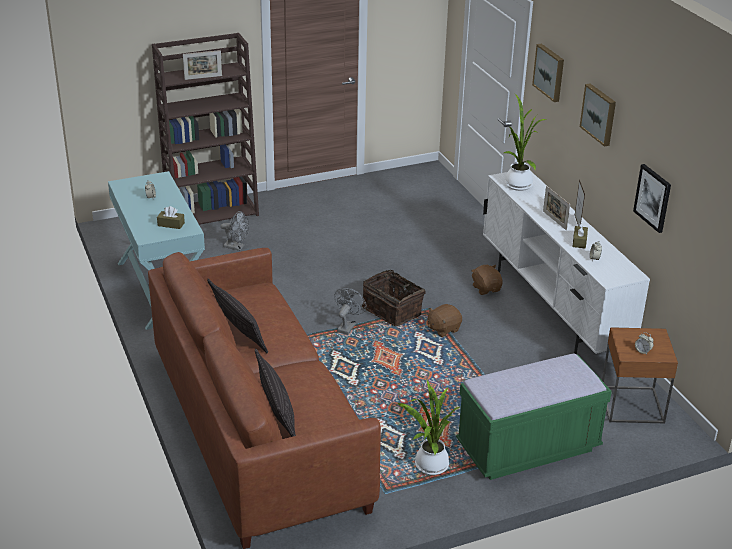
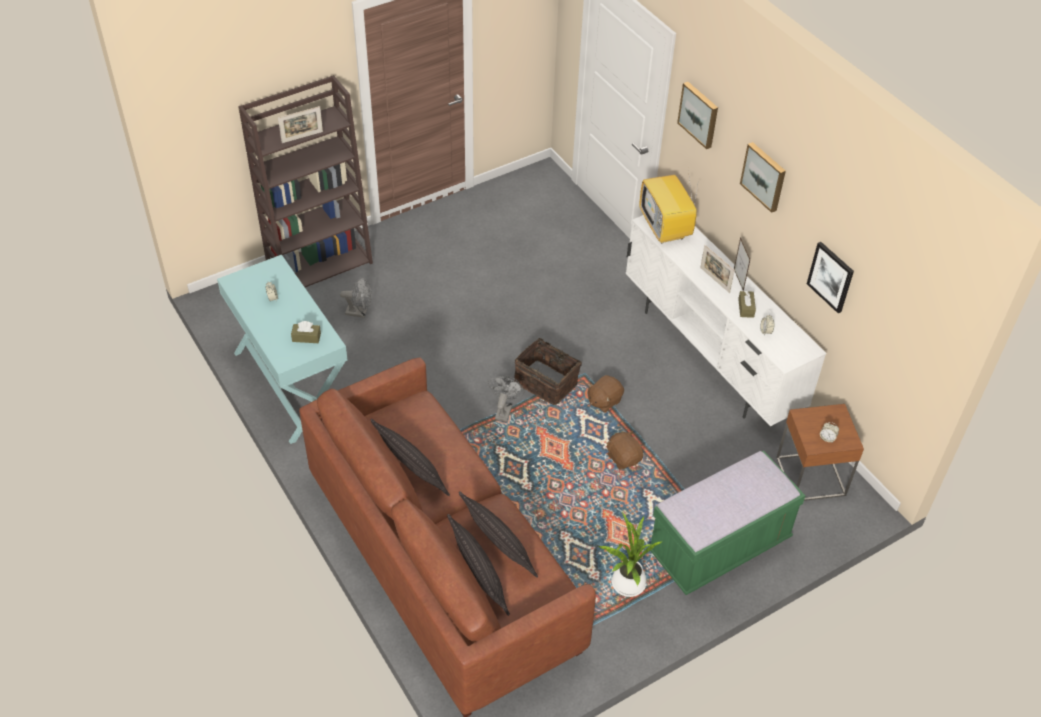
camera: 10 degrees left, 15 degrees up
brown plush toy [471,265,503,295] -> brown plush toy moved to [606,431,644,470]
potted plant [502,94,547,191] -> television [639,170,699,244]
none -> pillow [459,491,538,578]

